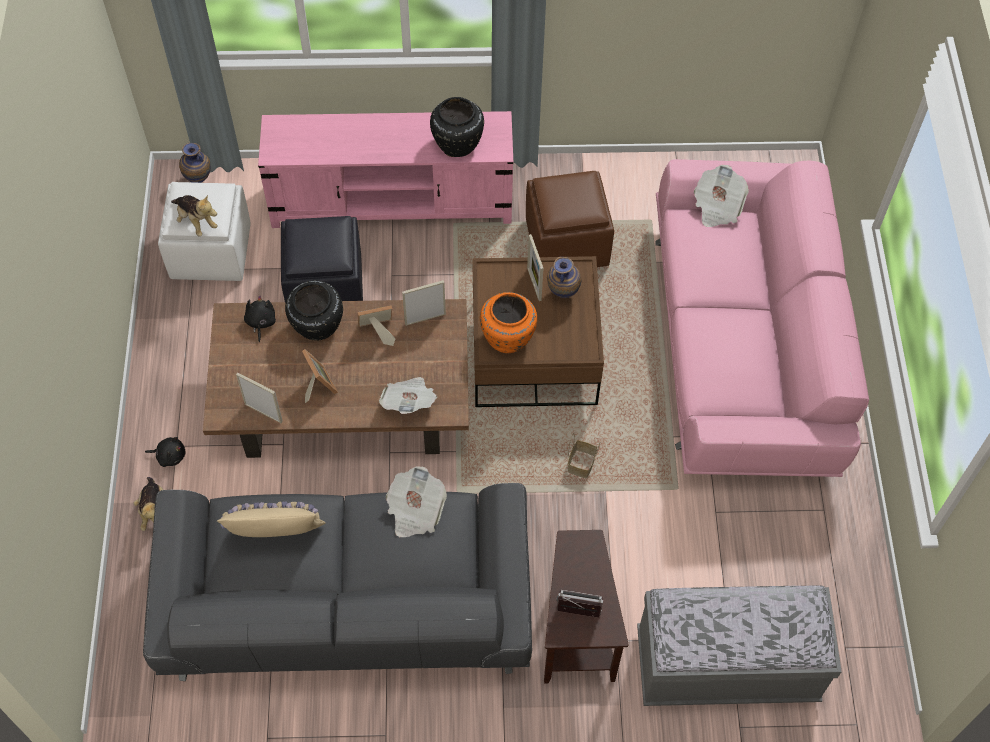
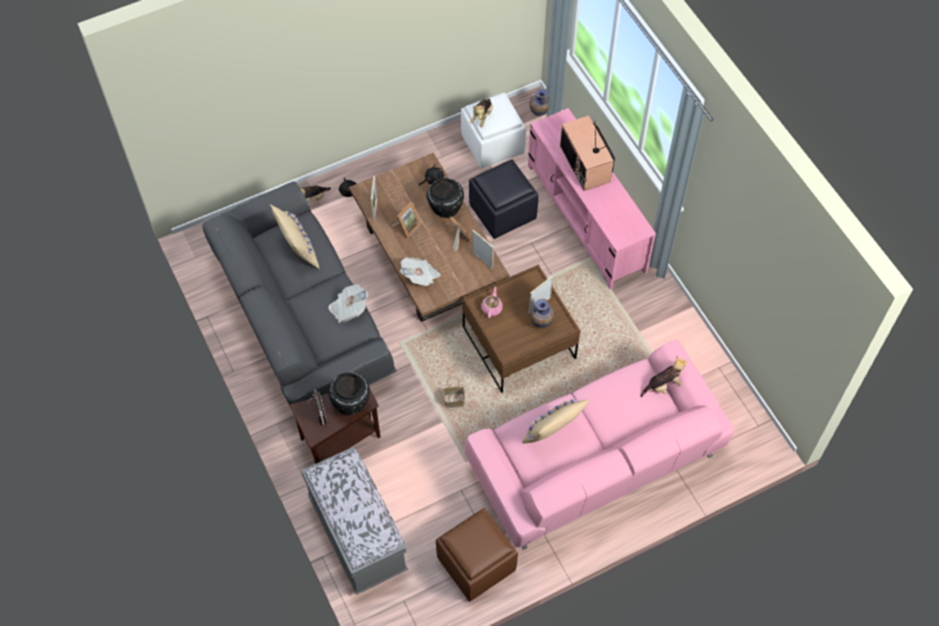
camera: 65 degrees right, 0 degrees up
black vase [430,97,484,157] -> black vase moved to [329,372,370,415]
orange vase [480,292,537,353] -> pink teapot [481,286,503,318]
brown ottoman [526,171,614,267] -> brown ottoman moved to [436,508,518,601]
newspaper [694,165,749,227] -> plush toy [641,356,688,397]
none -> beige pillow [522,399,589,444]
none -> television [560,116,615,191]

